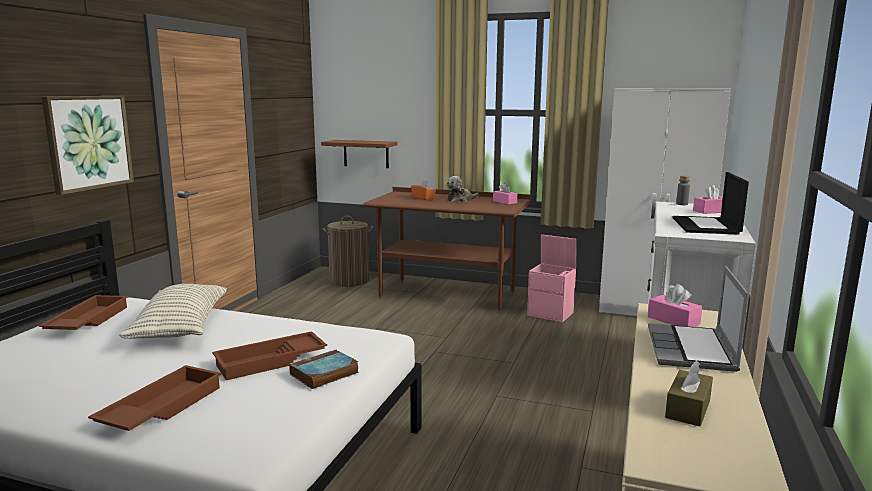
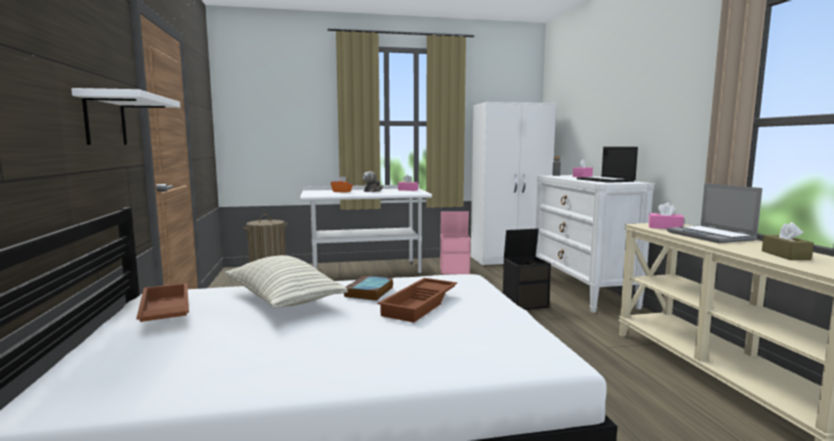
camera: 30 degrees left, 5 degrees down
picture [42,96,134,195] -> white shelf [71,88,180,145]
brown tray [88,365,222,431] -> none
book [289,350,359,389] -> book moved to [344,276,393,301]
brown shelf [321,140,398,168] -> none
brown desk [363,187,530,313] -> white desk [300,185,432,276]
none -> black storage box [503,228,551,310]

